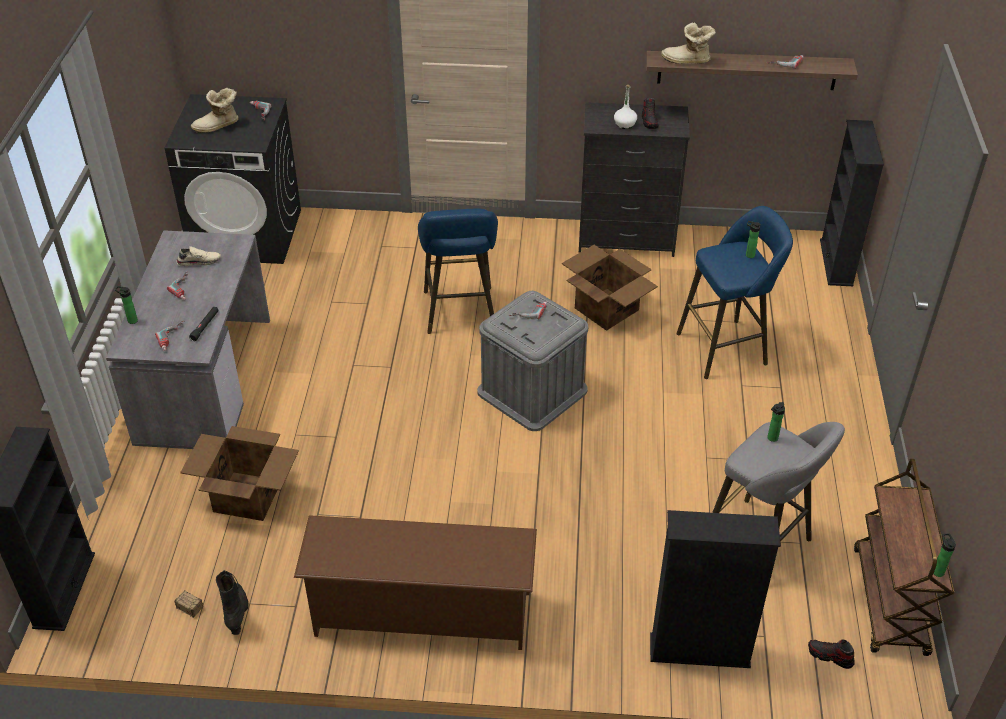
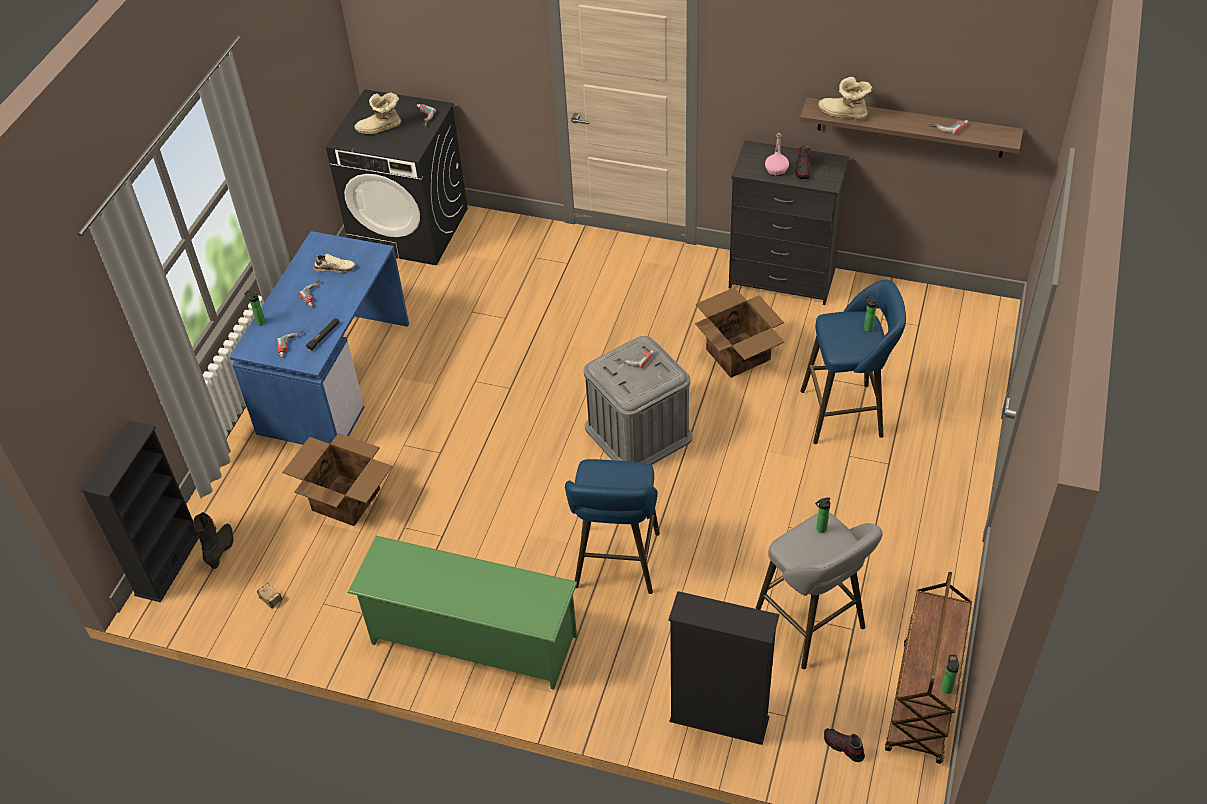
camera: 15 degrees right, 5 degrees up
grey desk [106,230,270,449] -> blue desk [230,231,409,445]
black boot [216,570,249,635] -> black boot moved to [193,512,233,569]
brown shoe rack [294,515,537,650] -> green shoe rack [348,536,577,690]
blue stool [418,209,498,334] -> blue stool moved to [565,459,660,594]
white bottle [614,85,637,129] -> pink bottle [765,133,789,176]
black bookcase [820,120,884,286] -> none

